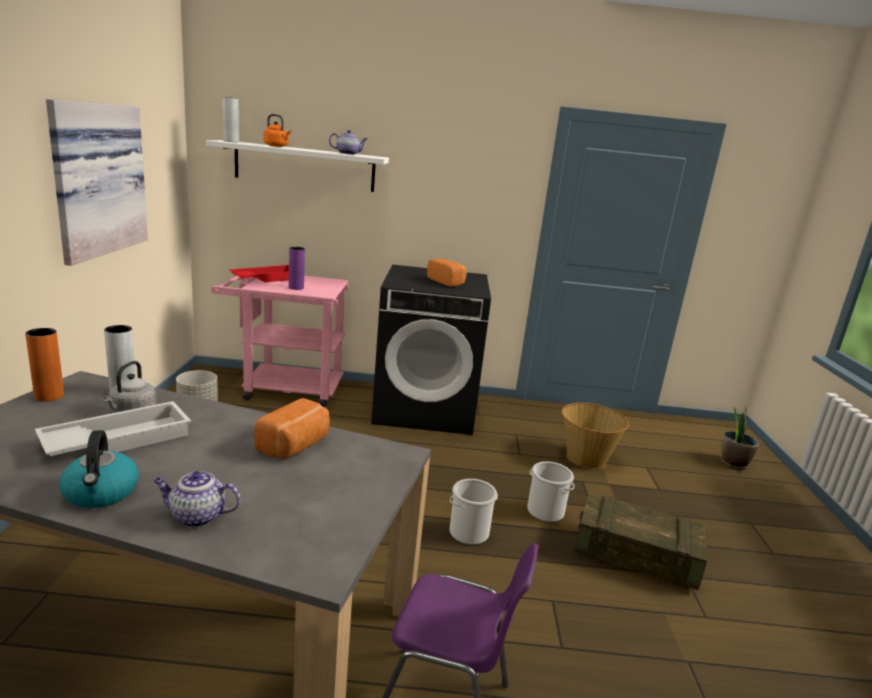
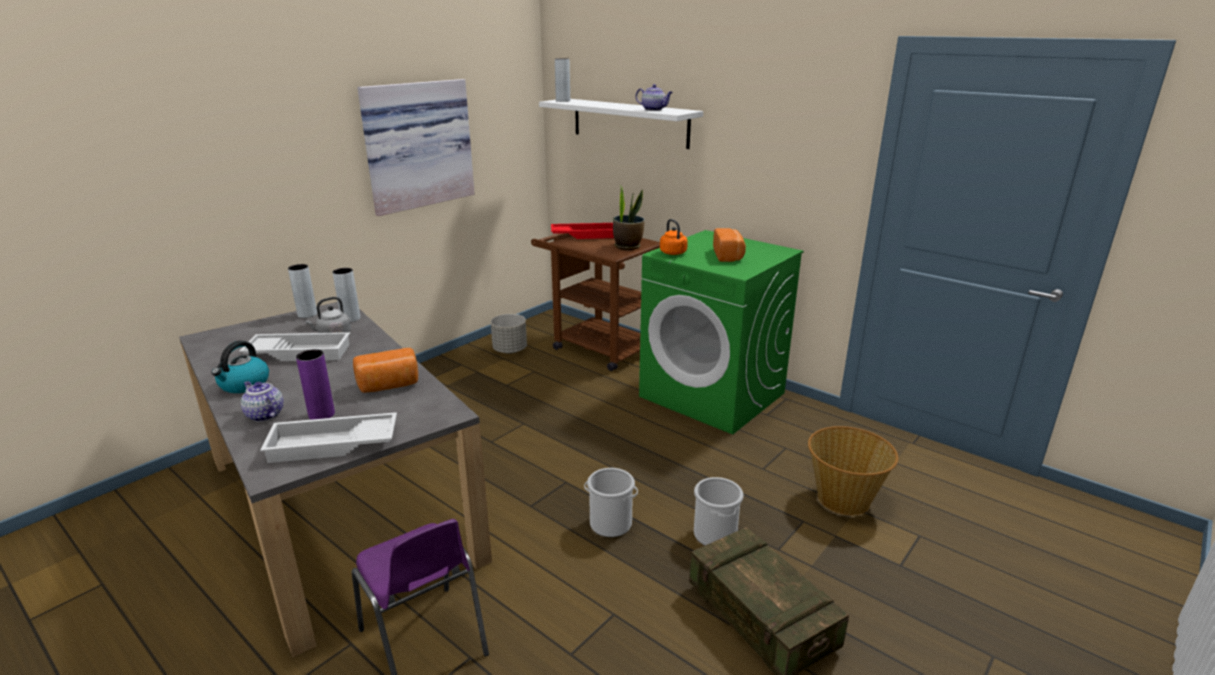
camera: 40 degrees right, 5 degrees up
orange vase [25,328,64,402] -> grey vase [288,264,317,318]
pink cart [211,274,349,407] -> brown cart [531,233,660,371]
orange kettle [263,114,291,147] -> orange kettle moved to [660,219,688,255]
purple vase [289,247,305,290] -> purple vase moved to [296,349,335,420]
black washing machine [371,265,491,435] -> green washing machine [639,230,803,435]
potted plant [720,408,759,470] -> potted plant moved to [613,185,645,250]
none -> white tray [260,412,397,463]

